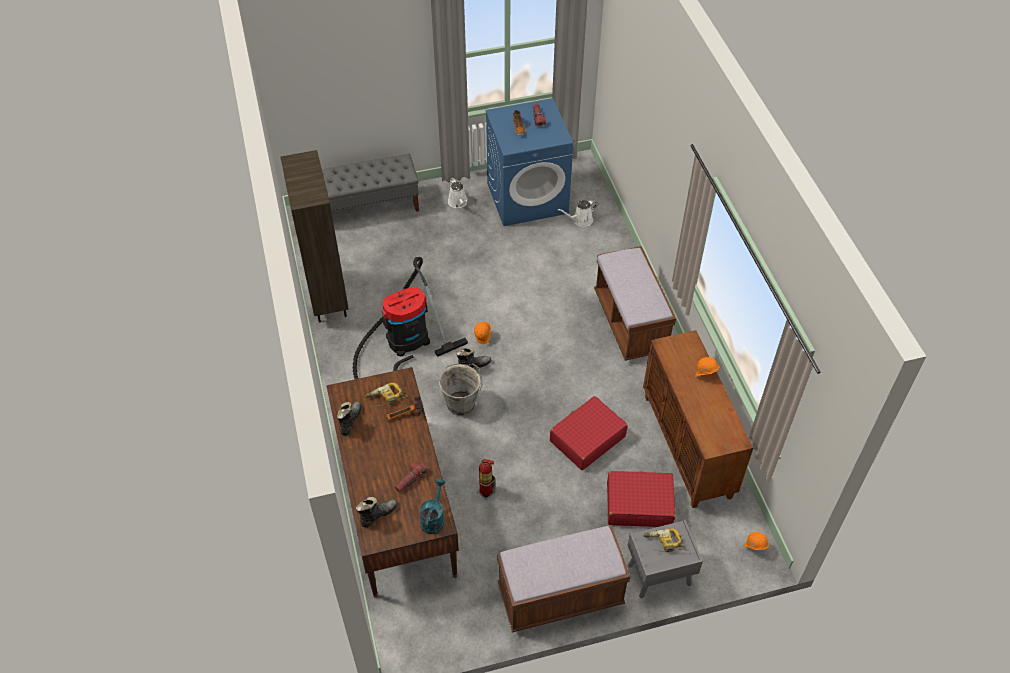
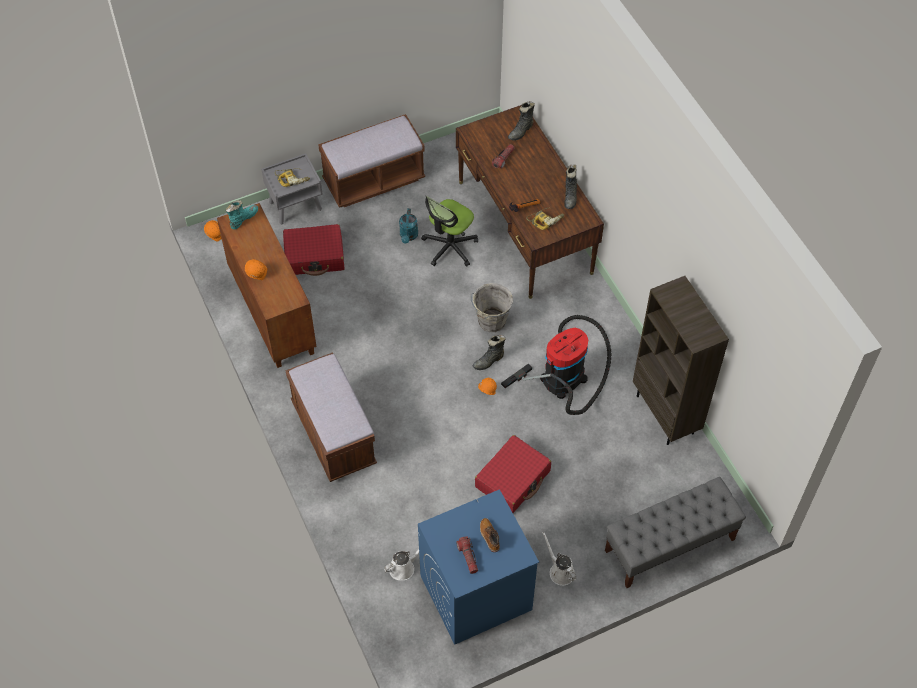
camera: 170 degrees right, 5 degrees up
turquoise watering can [420,479,446,534] -> turquoise watering can moved to [399,208,418,244]
fire extinguisher [477,459,495,500] -> office chair [421,196,478,267]
red suitcase [550,396,628,470] -> red suitcase moved to [475,435,551,513]
none -> turquoise boot [226,200,258,229]

